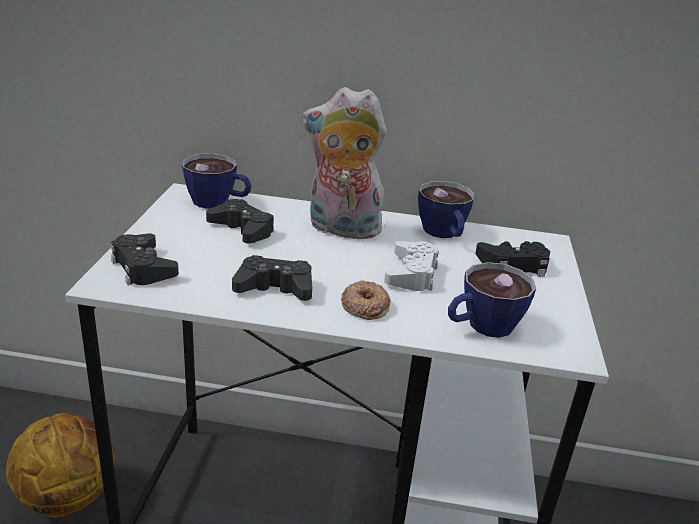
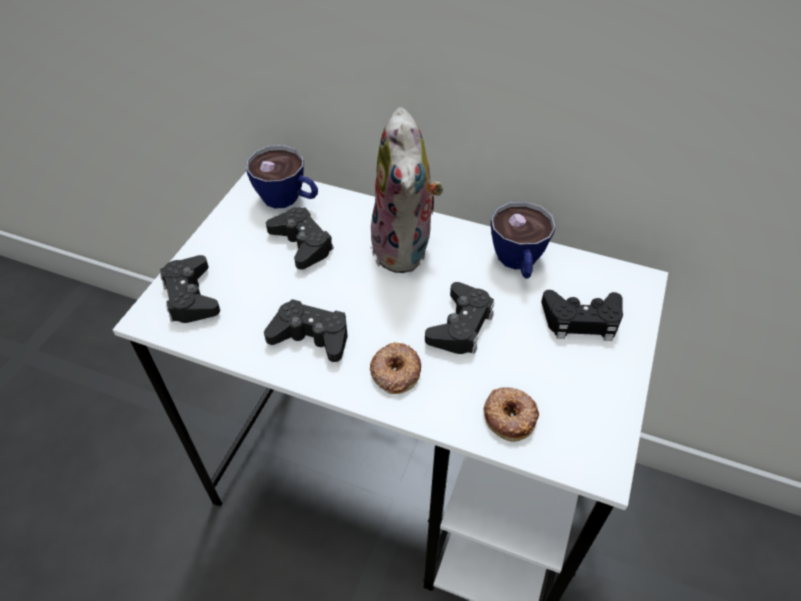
camera: 15 degrees right, 20 degrees up
basketball [6,413,115,518] -> none
plush toy [302,87,387,239] -> plush toy turned 120 degrees counterclockwise [371,107,444,273]
white game controller [384,241,439,291] -> black game controller [425,282,494,354]
cup [448,262,536,338] -> donut [483,387,539,442]

